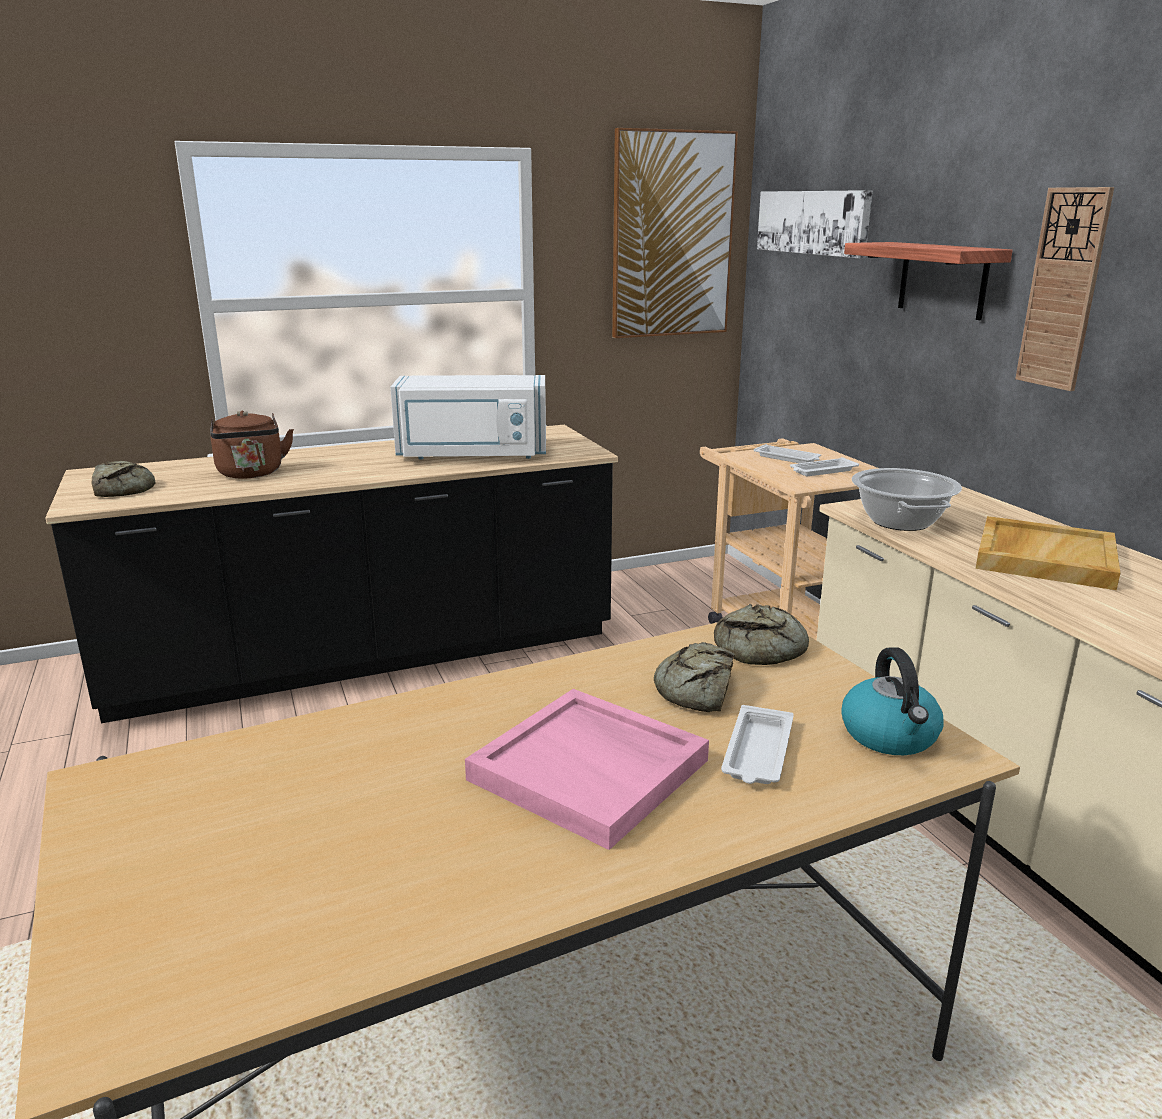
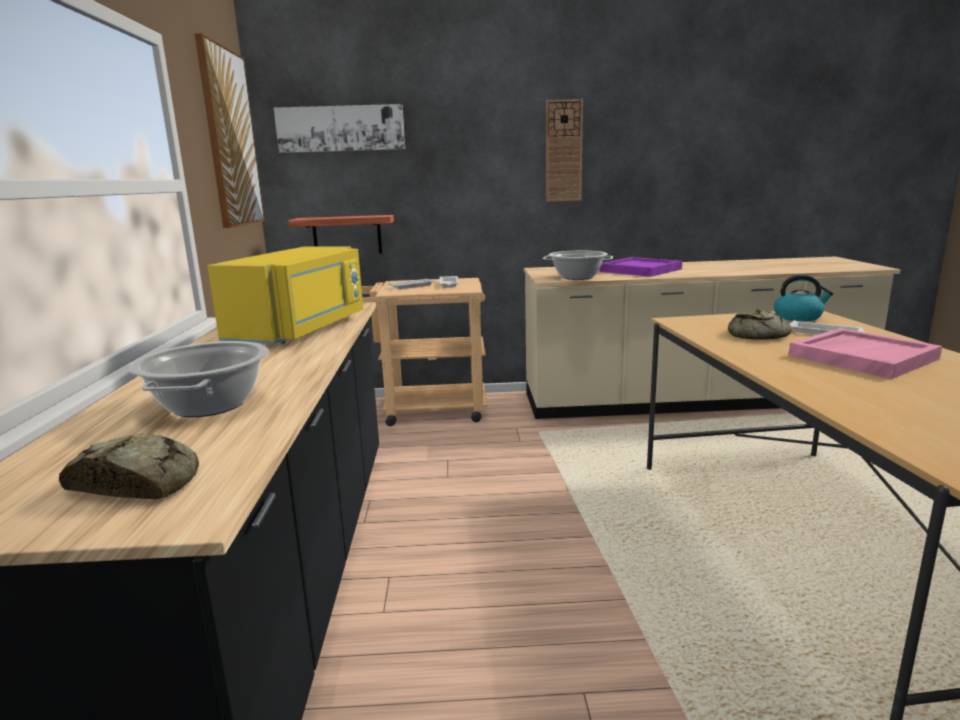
camera: 70 degrees left, 5 degrees down
brown kettle [210,411,294,479] -> cooking pot [129,341,268,417]
white microwave [390,375,546,460] -> yellow microwave [207,246,363,344]
bread [714,604,809,665] -> none
shelf [844,242,1013,320] -> shelf moved to [289,215,394,254]
beige tray [976,516,1120,590] -> purple tray [599,257,682,277]

